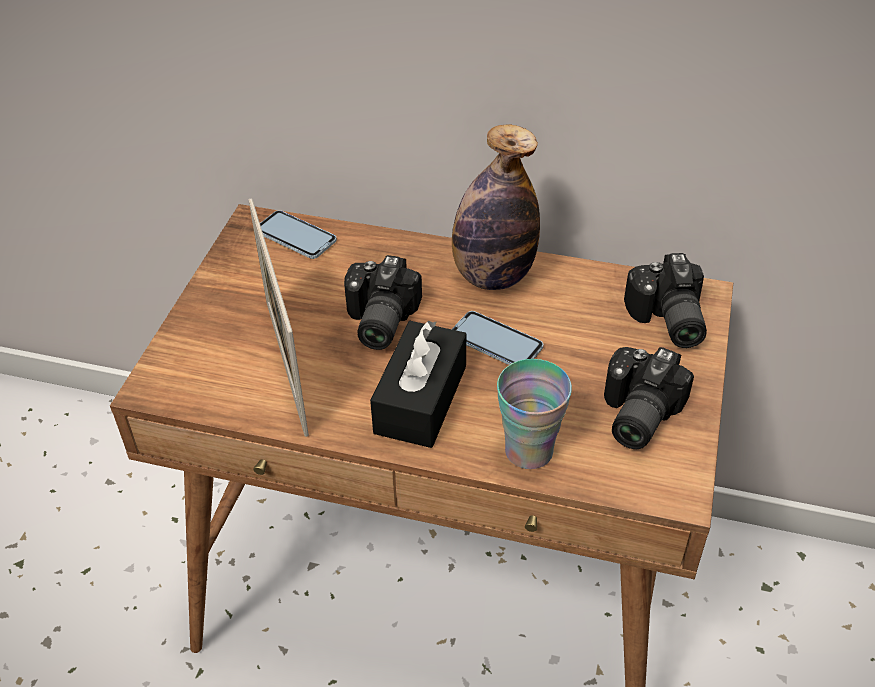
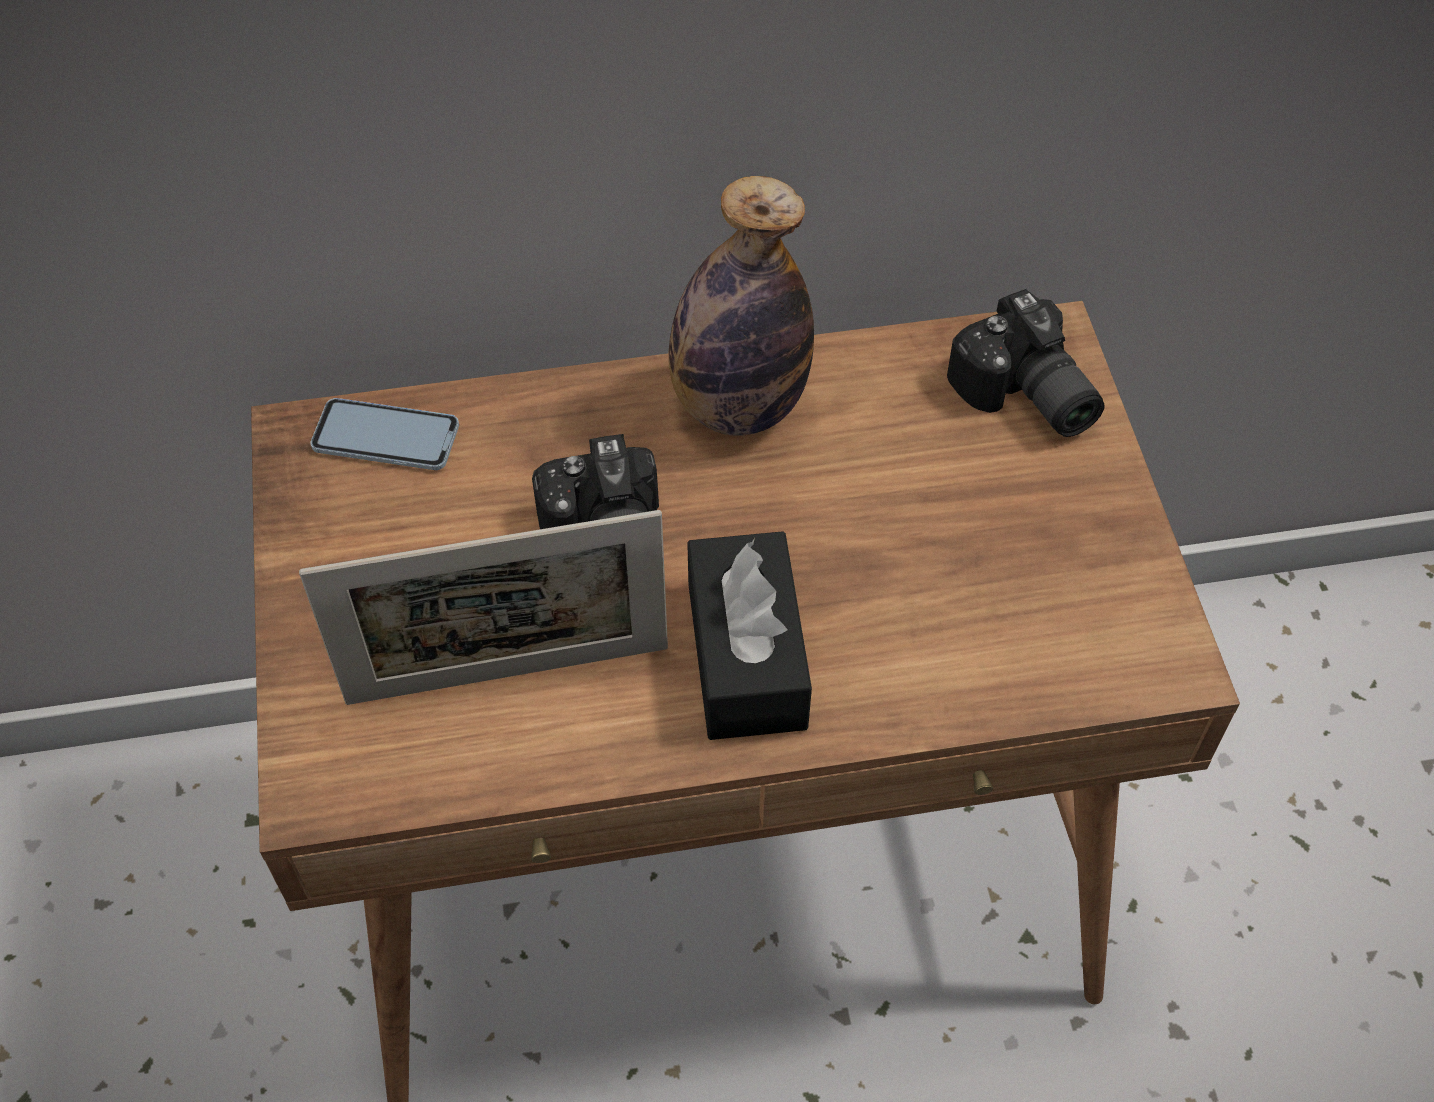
camera: 25 degrees left, 10 degrees up
picture frame [249,199,309,437] -> picture frame turned 60 degrees counterclockwise [299,510,668,705]
phone [452,311,543,365] -> none
cup [497,359,572,469] -> none
camera [604,347,694,449] -> none

